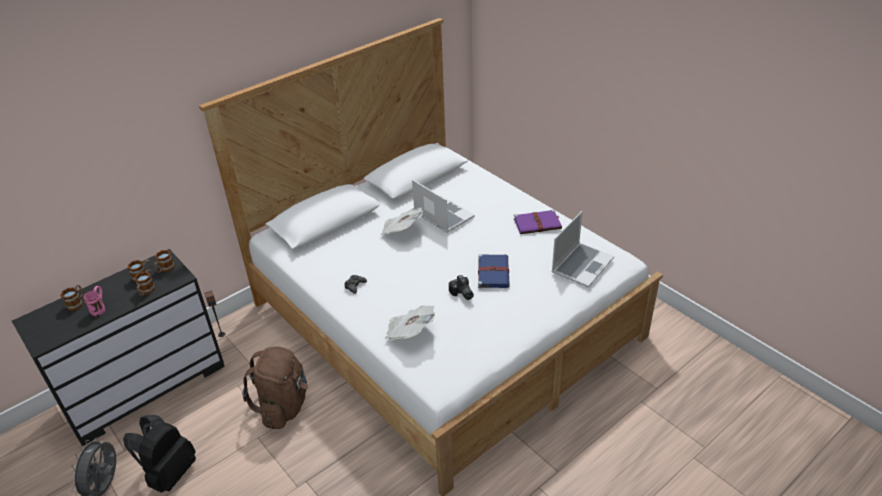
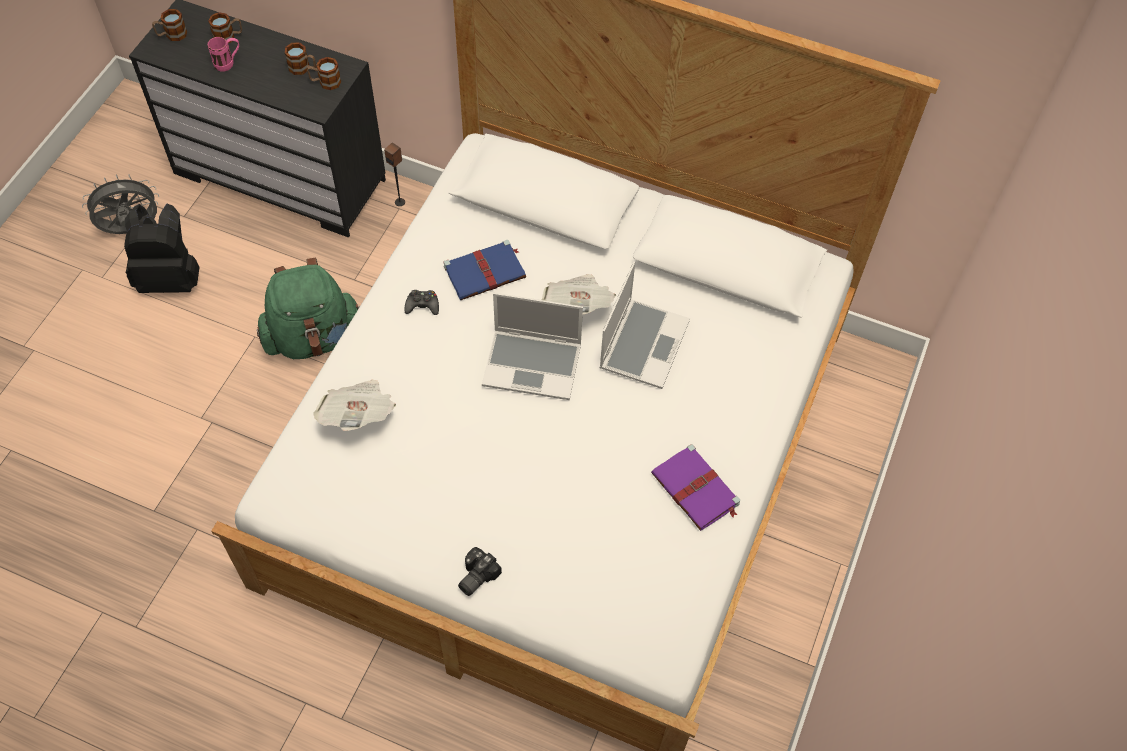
camera: 60 degrees right, 20 degrees up
mug [135,271,155,296] -> mug moved to [152,9,187,41]
brown backpack [242,346,308,429] -> green backpack [257,257,359,359]
camera [449,275,474,300] -> camera moved to [458,547,502,596]
blue book [478,254,509,288] -> blue book moved to [444,240,526,300]
laptop [551,211,614,288] -> laptop moved to [482,293,583,400]

